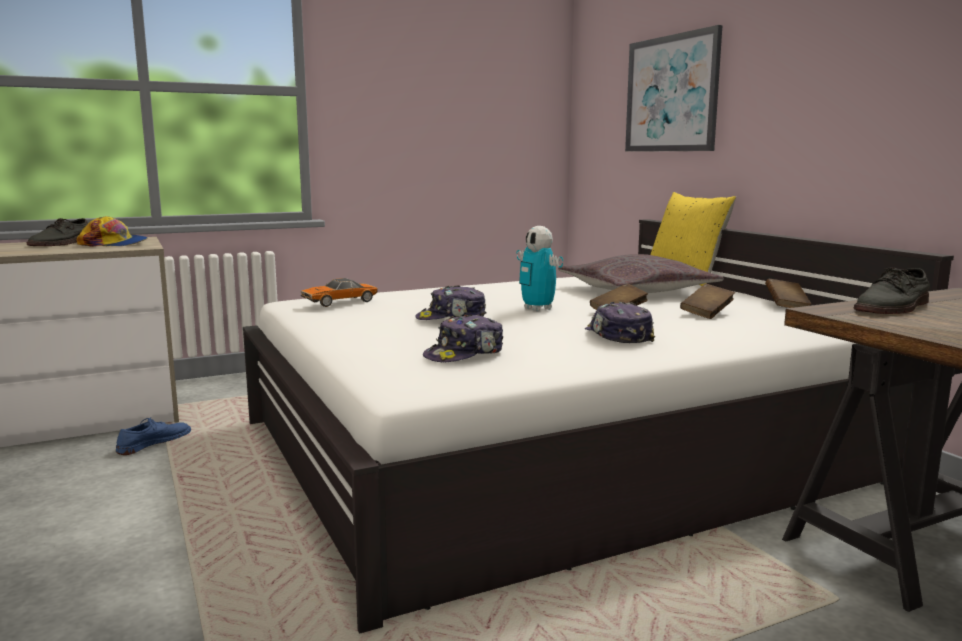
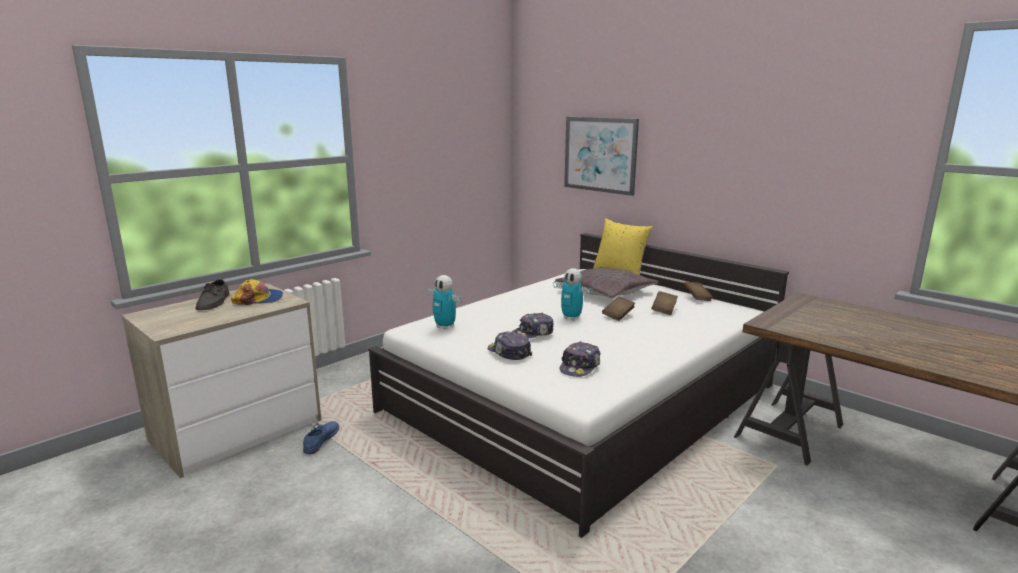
camera: 20 degrees left, 5 degrees up
toy car [301,278,378,307] -> toy robot [427,275,462,330]
cap [585,301,655,343] -> cap moved to [487,331,532,360]
grey shoe [854,268,930,314] -> none

